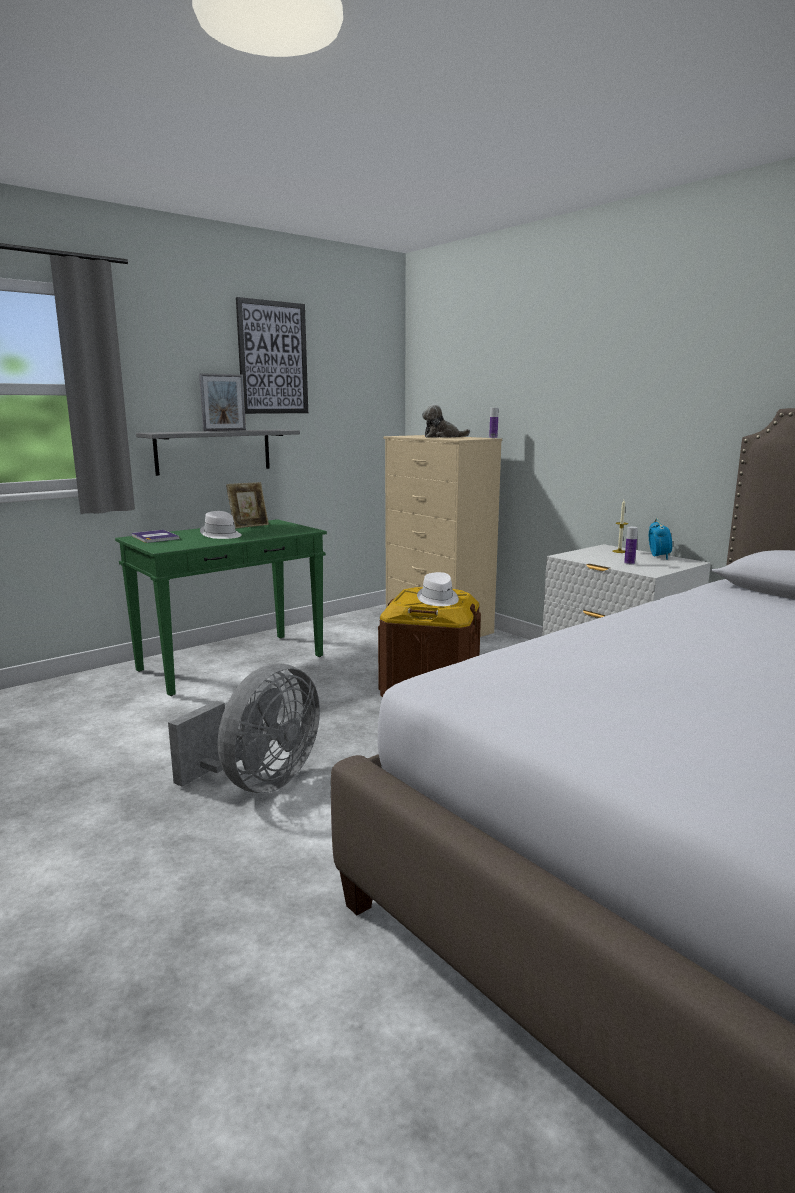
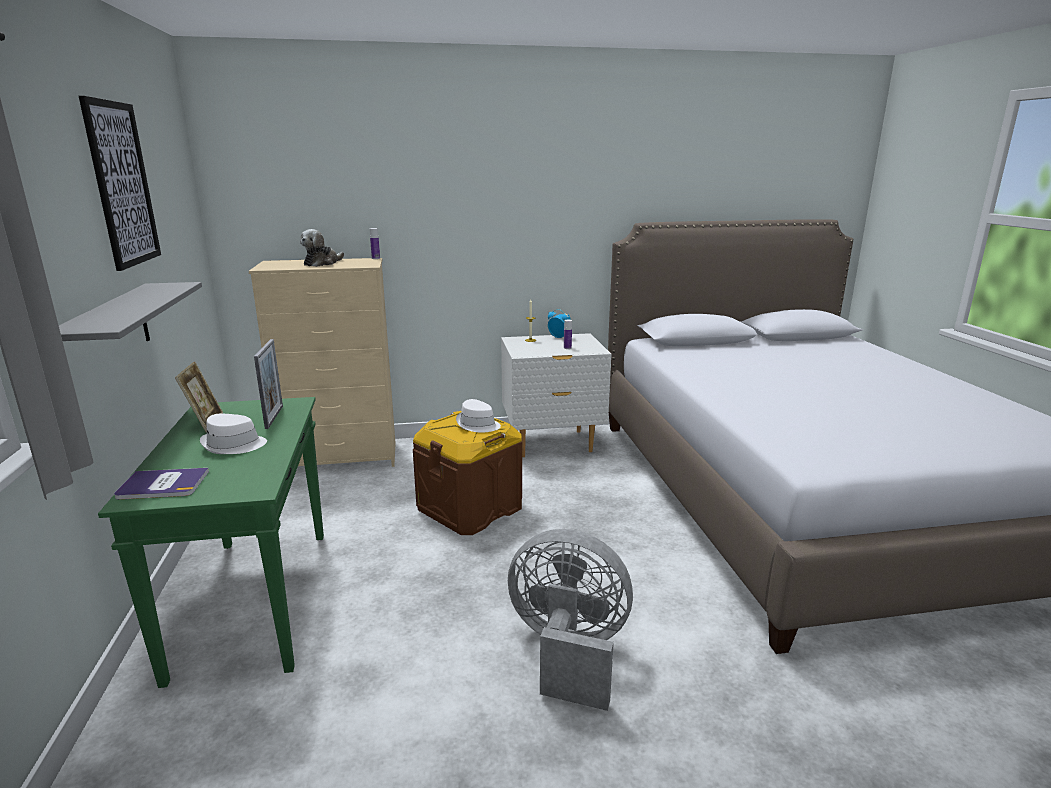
camera: 60 degrees left, 5 degrees up
grey fan [168,663,320,793] -> grey fan turned 45 degrees counterclockwise [508,529,633,711]
picture frame [199,373,246,431] -> picture frame moved to [254,339,283,429]

